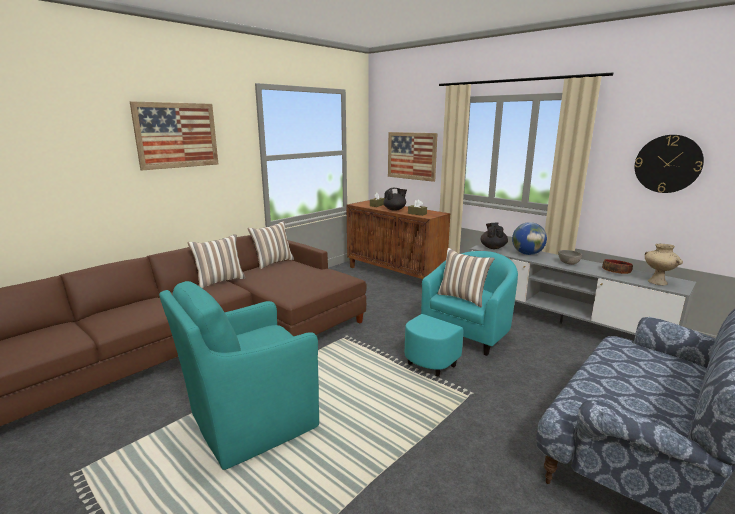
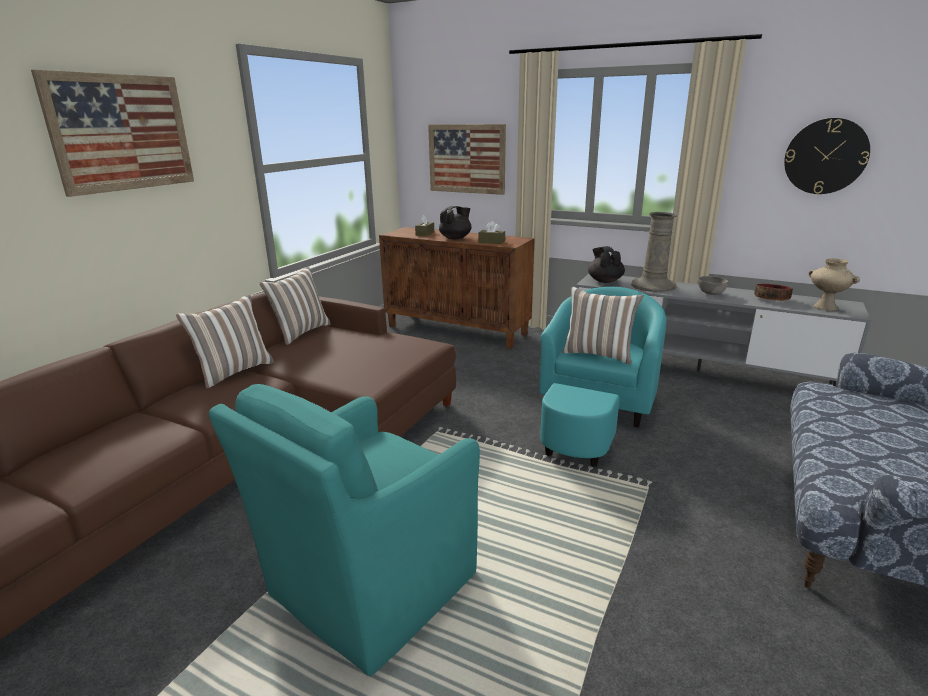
camera: 15 degrees left, 5 degrees up
globe [512,222,547,255] -> beige vase [631,212,677,292]

